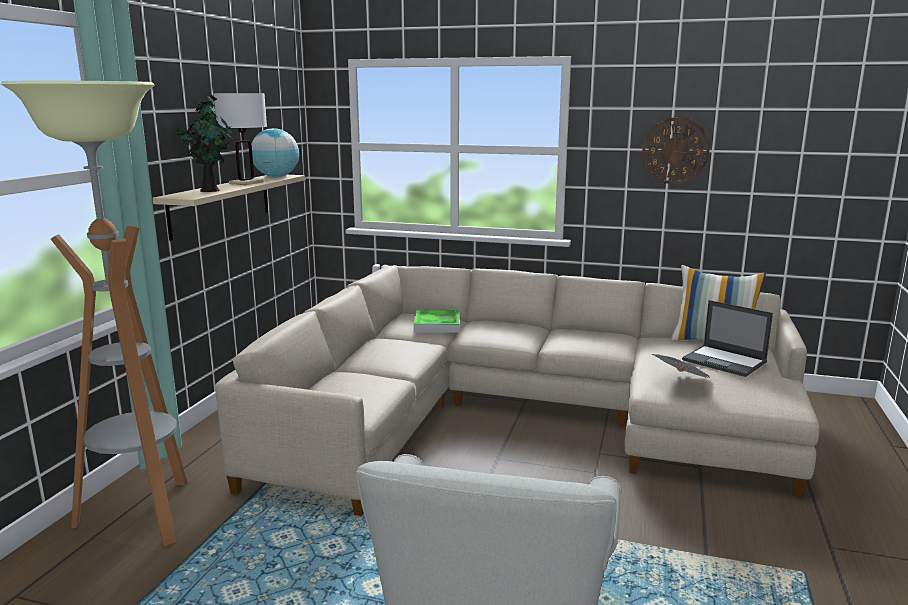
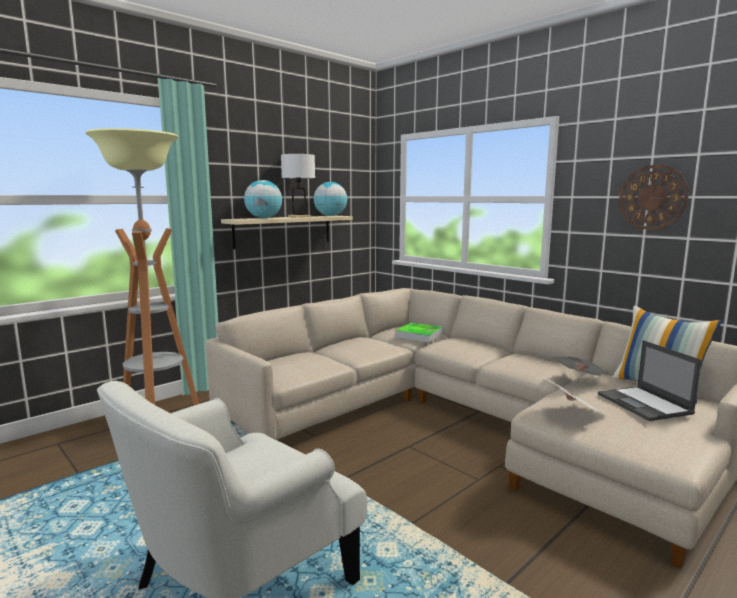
camera: 30 degrees right, 5 degrees down
potted plant [175,95,232,192] -> globe [244,180,282,218]
none -> newspaper [553,356,607,376]

